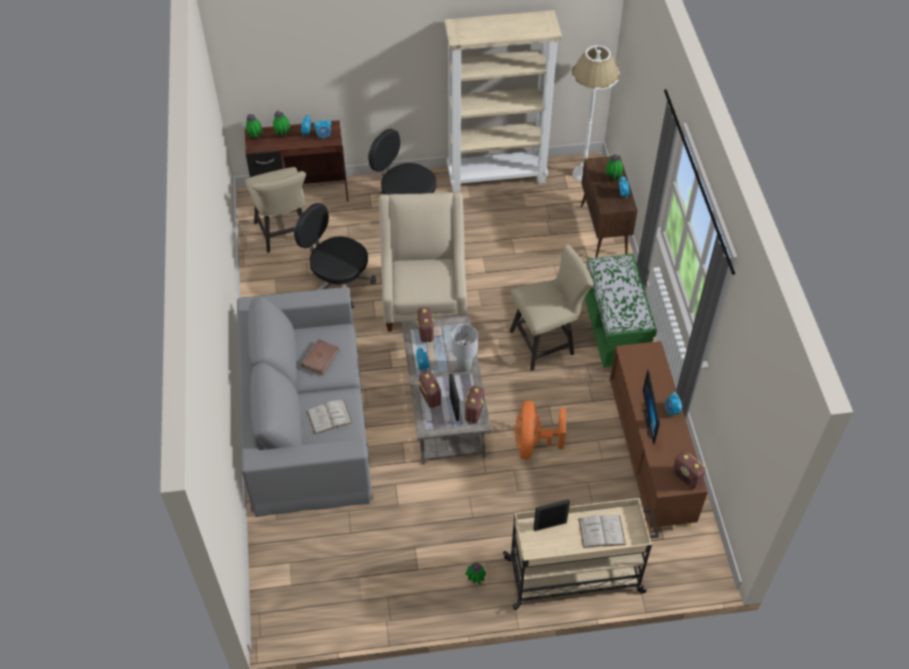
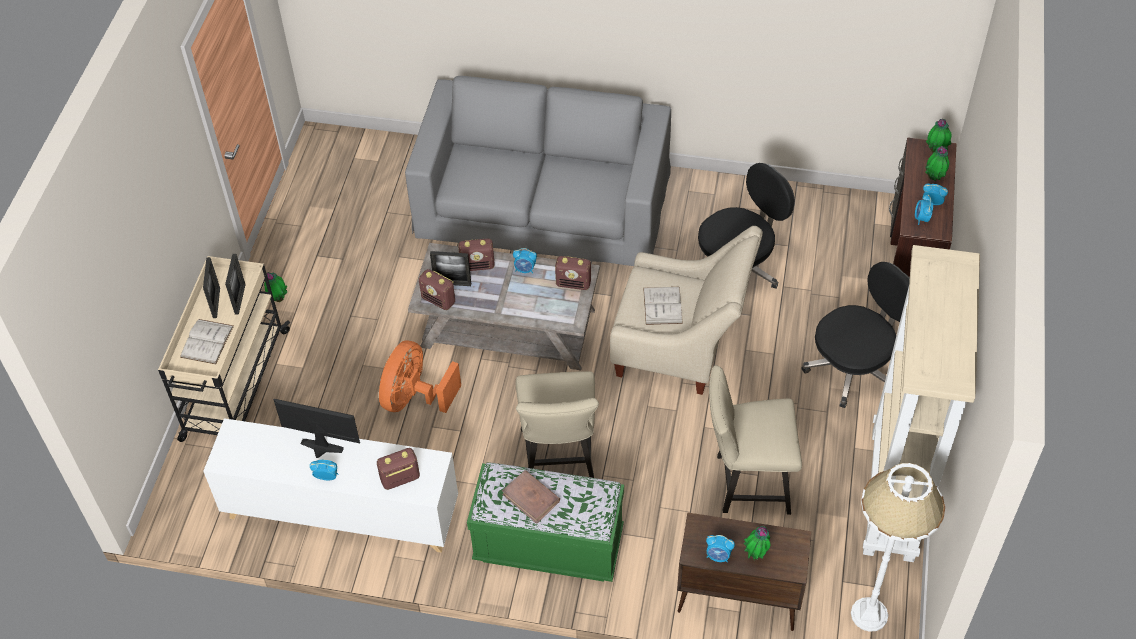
camera: 110 degrees right, 0 degrees up
beige chair [245,167,306,253] -> beige chair moved to [709,365,802,515]
brown book [301,339,340,375] -> brown book moved to [502,470,560,524]
white book [307,400,352,434] -> white book moved to [643,287,683,325]
grey table lamp [452,325,478,372] -> none
orange fan [514,401,566,460] -> orange fan turned 90 degrees counterclockwise [379,340,461,413]
brown cabinet [610,341,708,532] -> white cabinet [203,418,458,553]
radio [672,451,706,489] -> radio moved to [377,448,420,490]
none -> picture frame [203,257,220,318]

